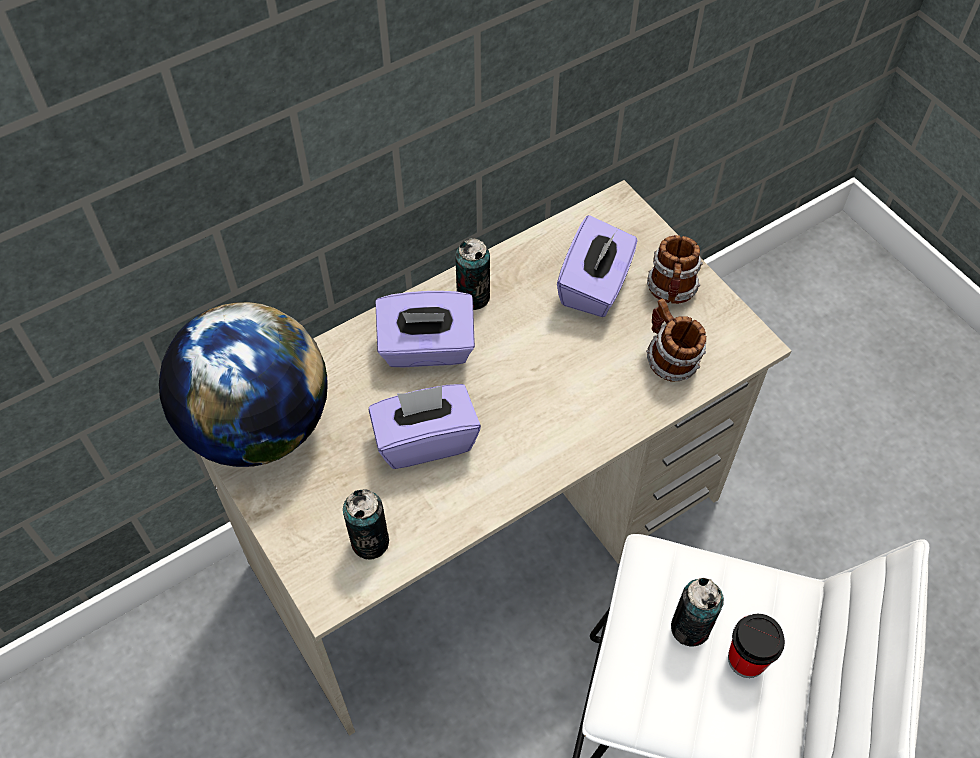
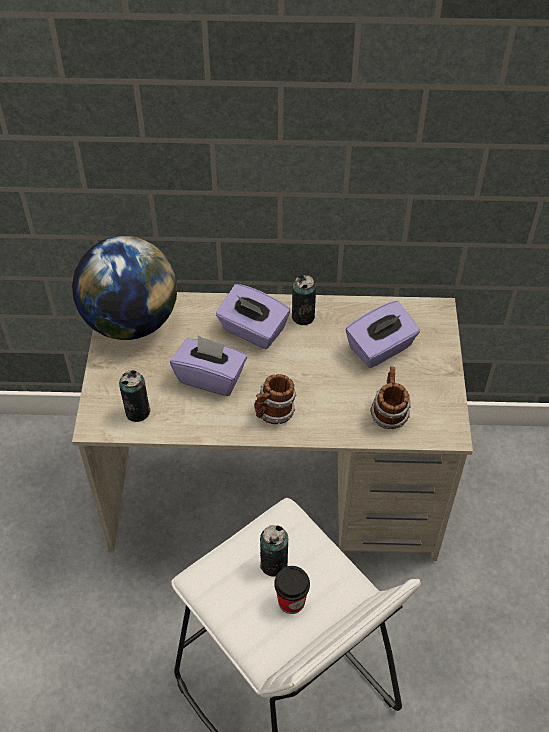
camera: 35 degrees right, 5 degrees down
mug [647,235,703,304] -> mug moved to [254,374,296,424]

